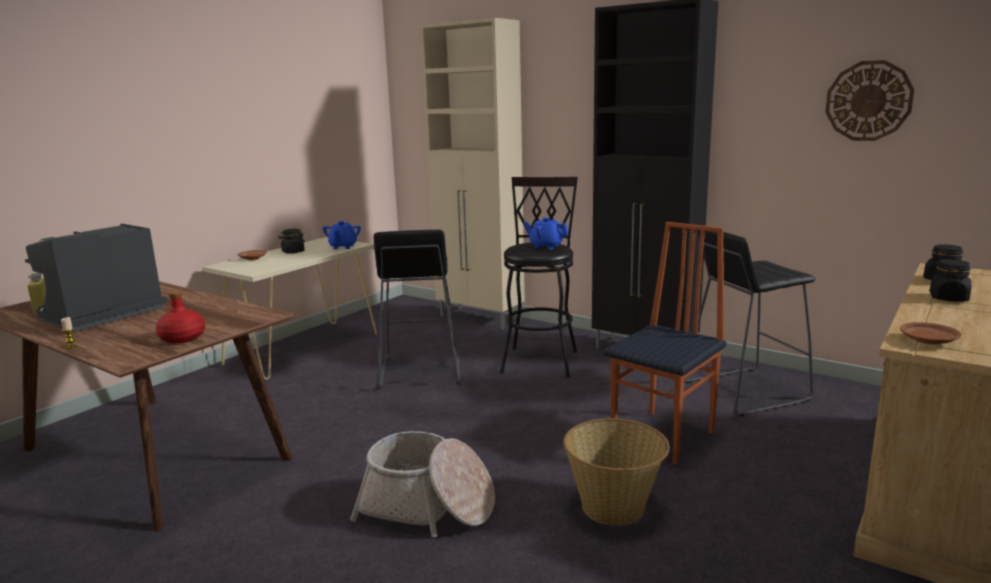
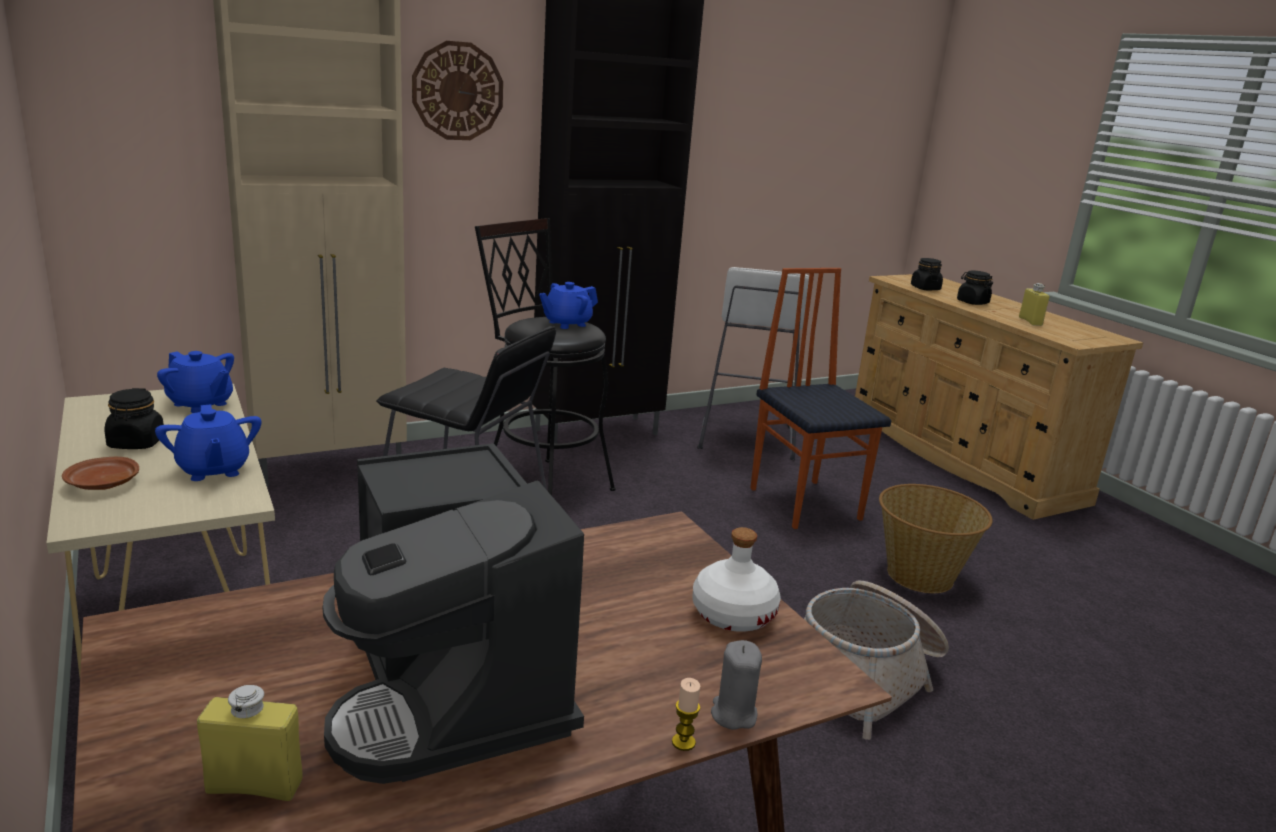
camera: 65 degrees left, 5 degrees up
red bottle [156,290,205,343] -> white bottle [692,527,781,631]
black stool [684,230,816,417] -> white stool [697,267,809,460]
wall clock [825,60,914,141] -> wall clock moved to [412,41,503,140]
brown plate [900,322,961,345] -> none
none -> blue teapot [155,405,261,481]
none -> grey candle [711,640,762,730]
none -> yellow bottle [1019,283,1050,326]

